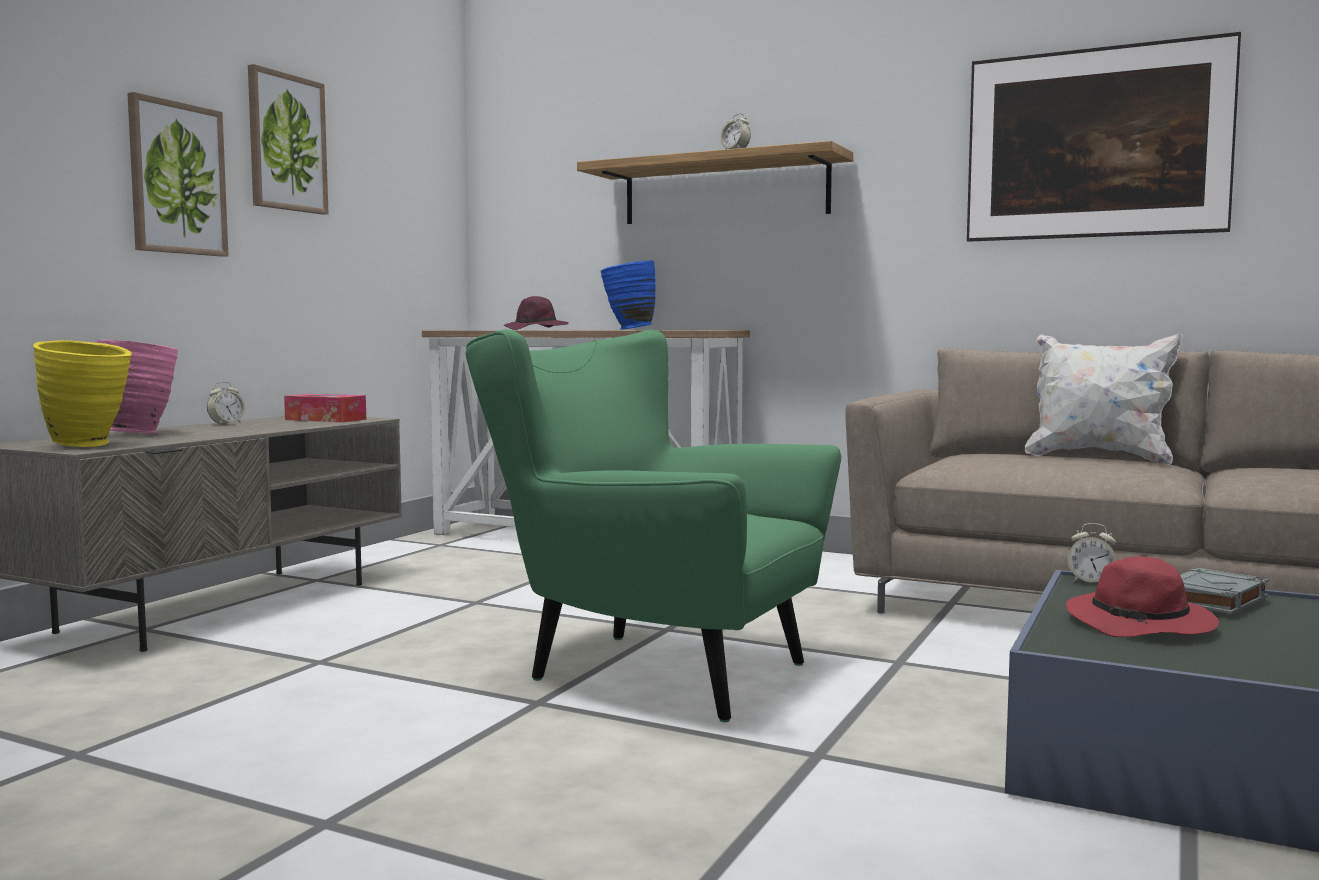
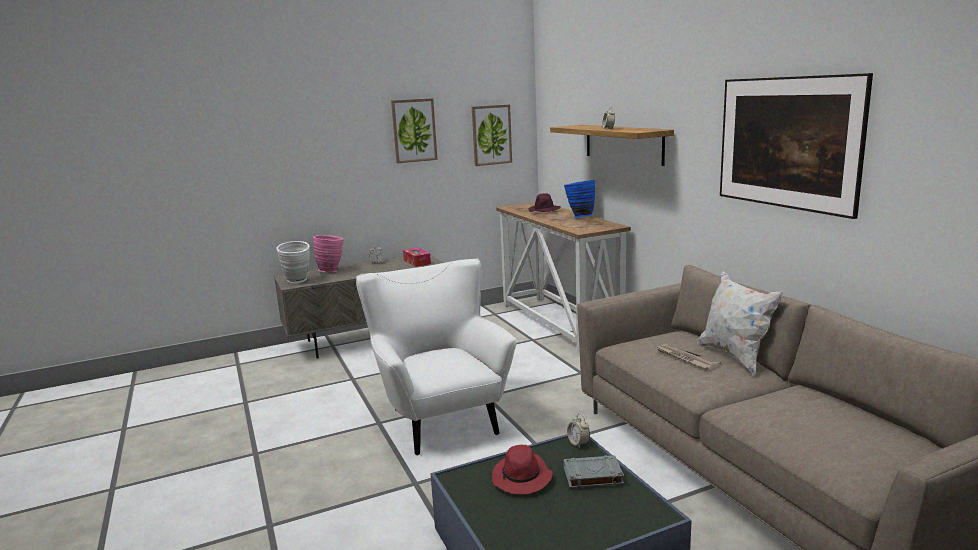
camera: 40 degrees right, 10 degrees up
yellow vase [33,340,132,447] -> white vase [276,241,310,283]
picture [127,92,228,257] -> picture moved to [472,104,512,166]
green armchair [465,329,842,722] -> white armchair [356,258,517,456]
none -> newspaper [656,344,722,370]

